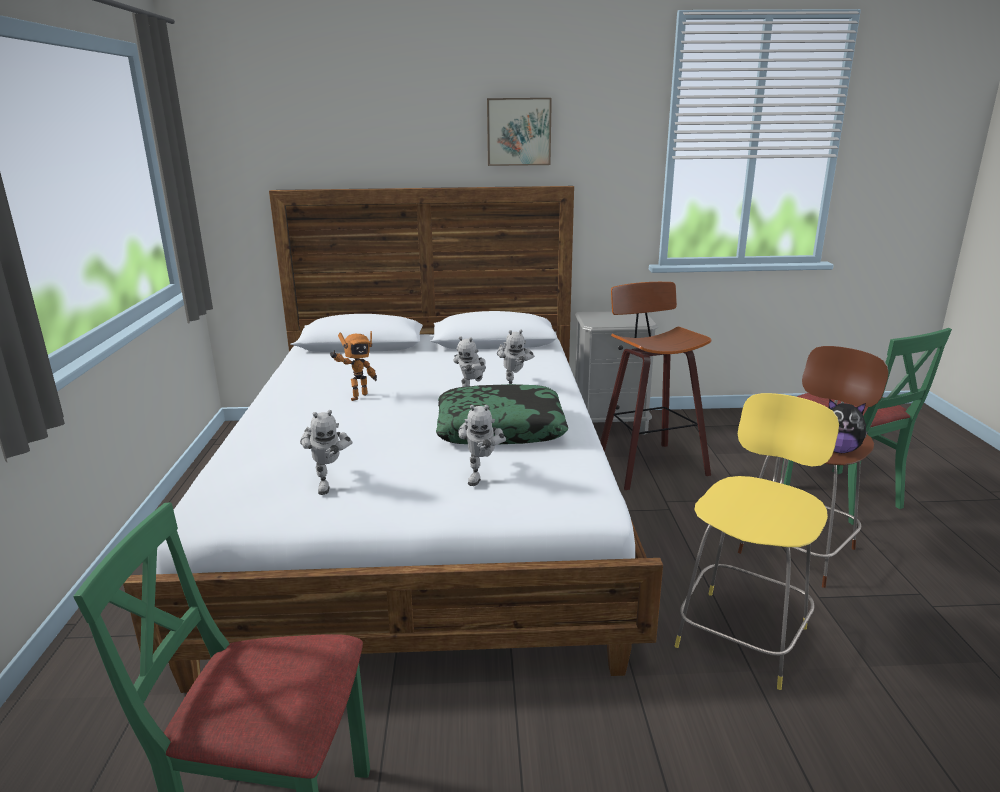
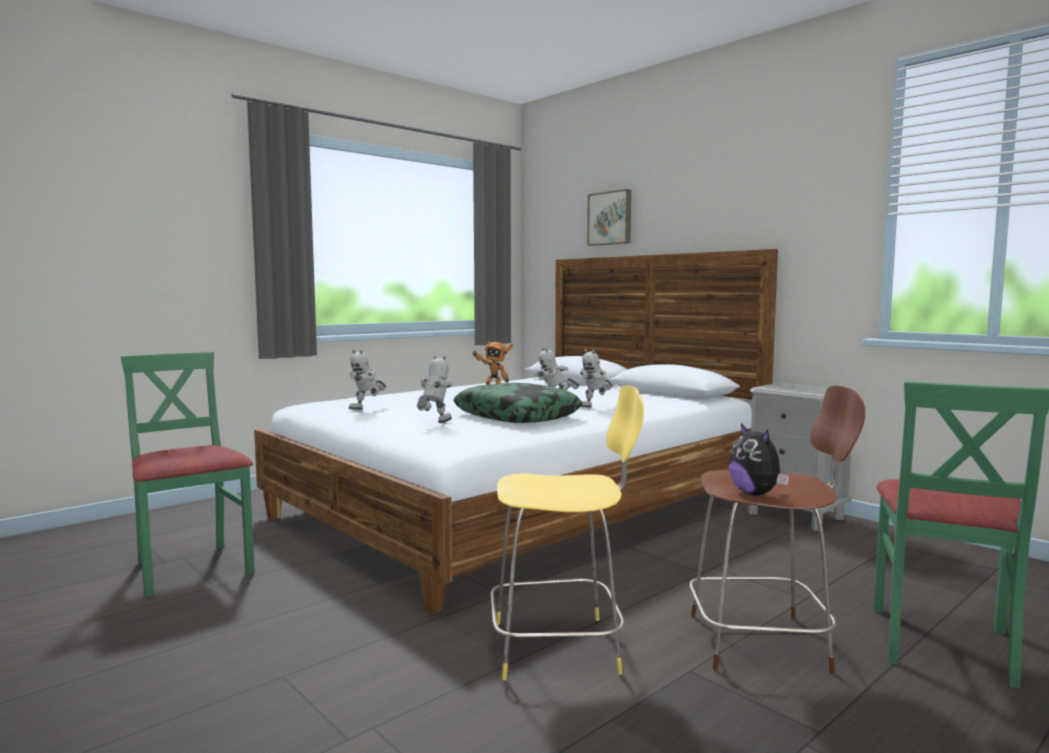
camera: 50 degrees right, 15 degrees down
toy robot [458,405,506,486] -> toy robot turned 150 degrees clockwise [417,355,453,423]
picture [487,98,552,166] -> picture moved to [587,189,631,246]
stool [600,282,711,490] -> none

